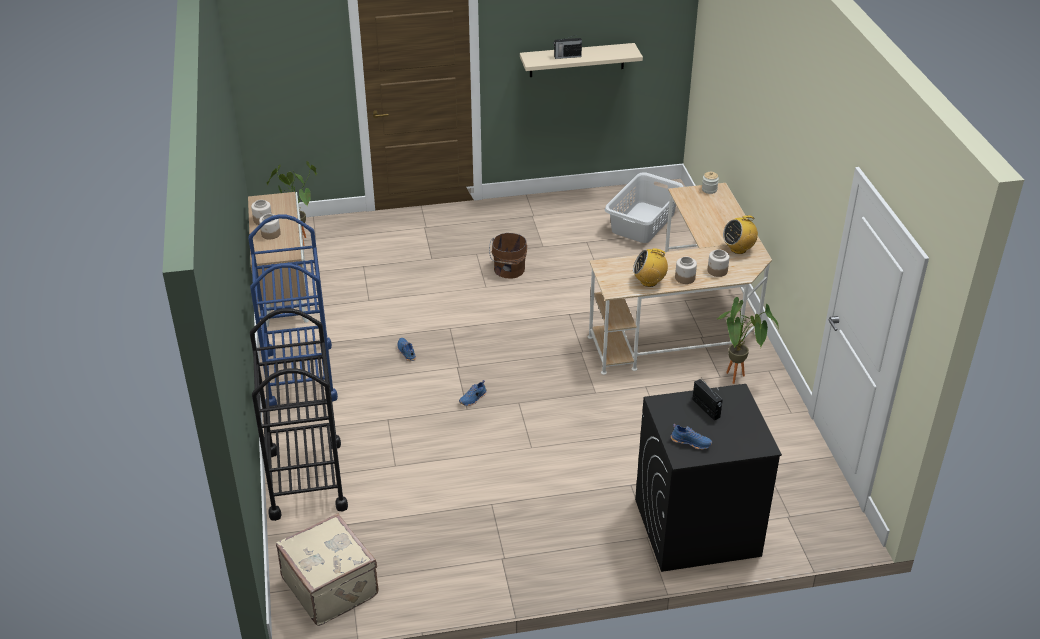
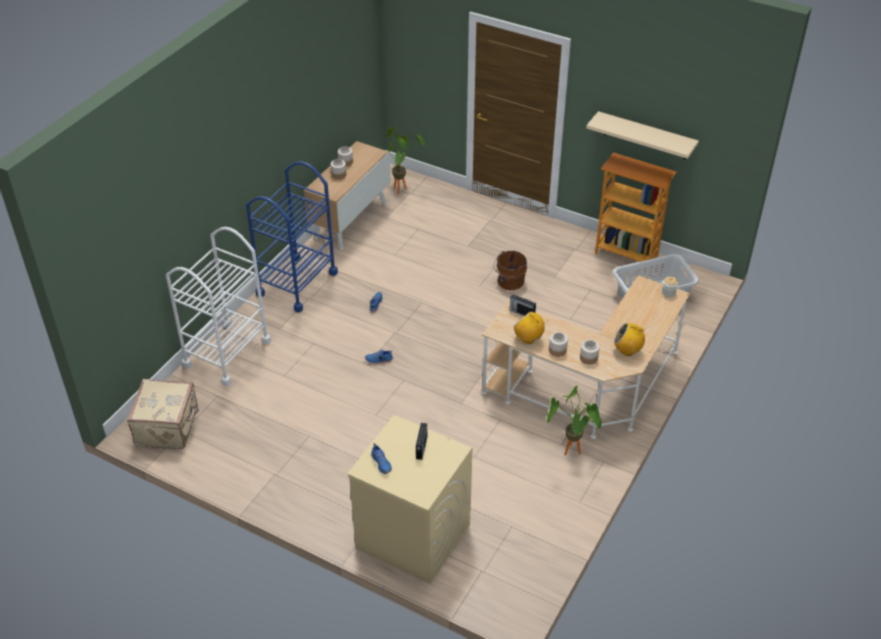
camera: 40 degrees right, 5 degrees up
black cart [250,308,348,521] -> white cart [166,227,271,386]
radio [554,35,582,59] -> radio moved to [510,294,536,316]
black washing machine [635,384,782,572] -> beige washing machine [347,415,472,584]
none -> bookcase [595,153,676,272]

